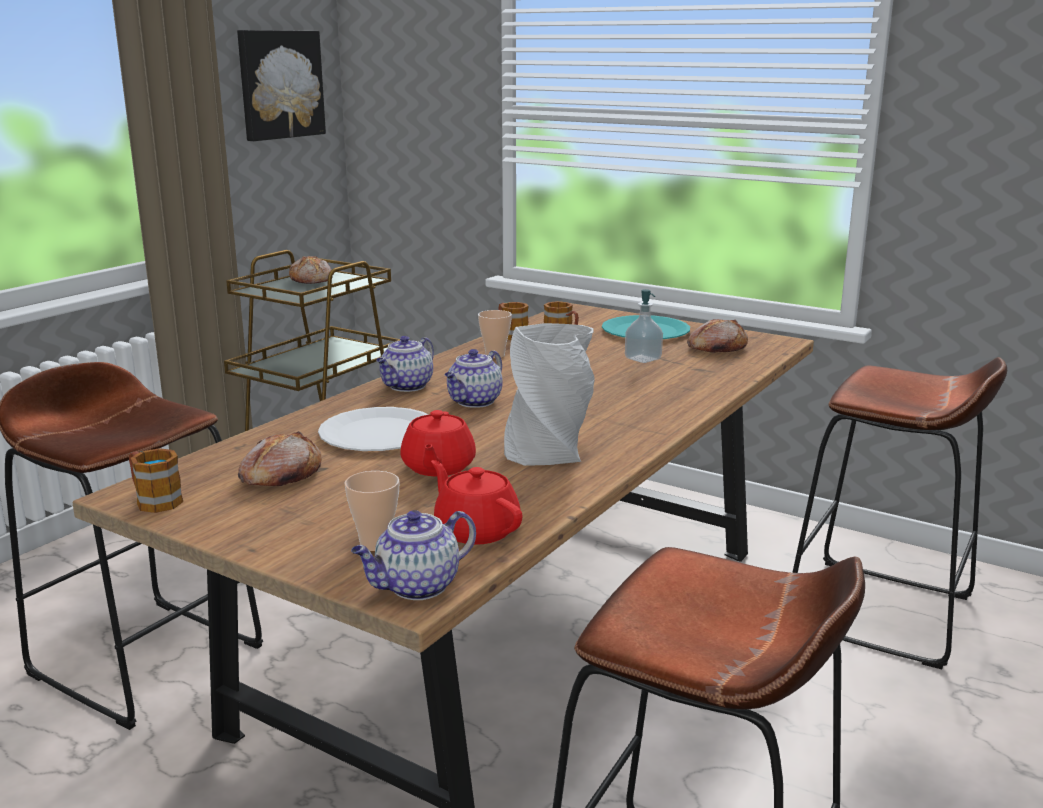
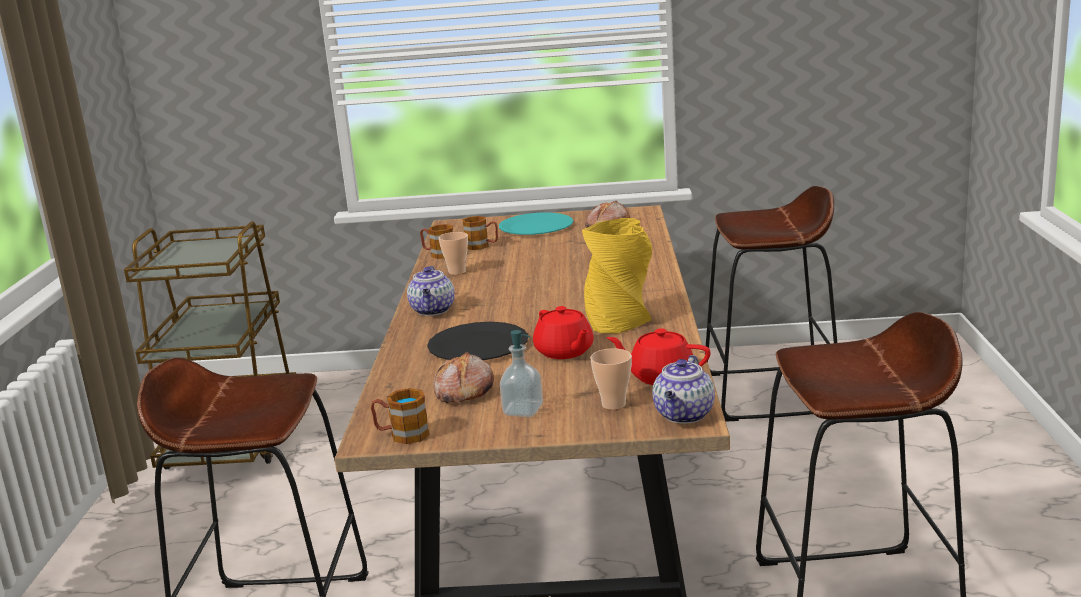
camera: 30 degrees left, 0 degrees up
picture [237,30,326,141] -> none
bread [289,256,331,284] -> none
white plate [318,407,429,451] -> black plate [427,322,528,360]
teapot [445,349,503,408] -> none
grey vase [504,323,595,466] -> yellow vase [582,218,652,334]
soap dispenser [625,289,663,363] -> soap dispenser moved to [500,330,543,417]

